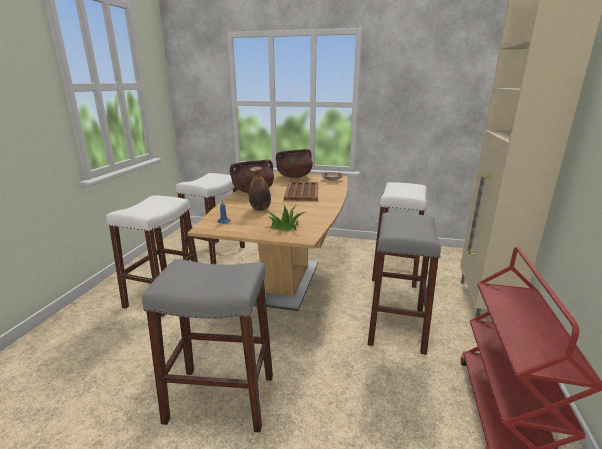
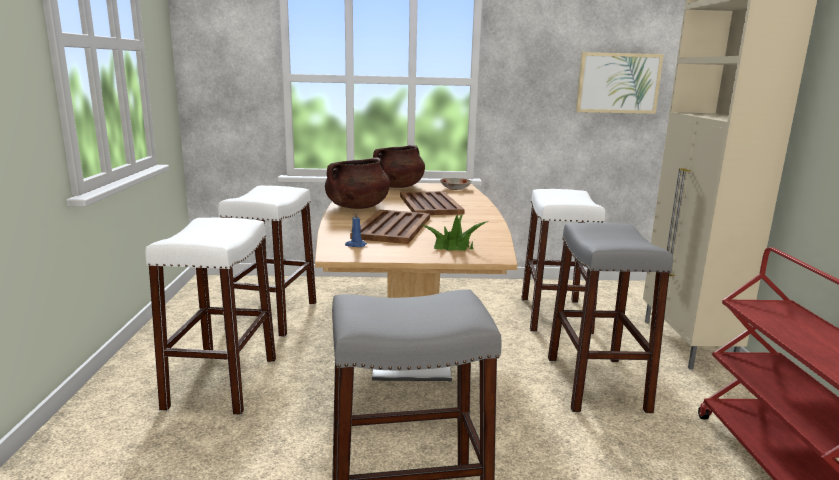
camera: 15 degrees left, 5 degrees down
bottle [248,166,271,211] -> brown tray [350,210,430,244]
none -> picture [576,52,664,114]

